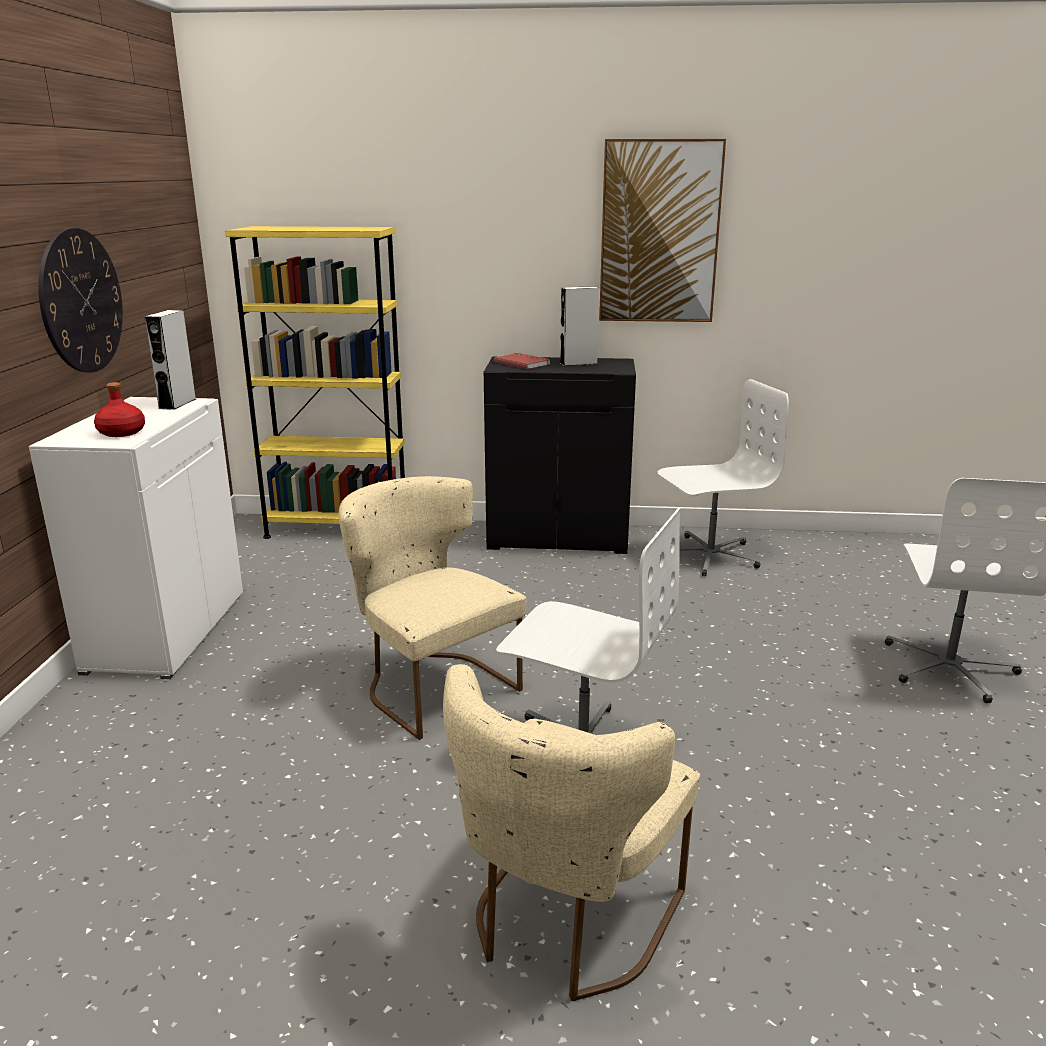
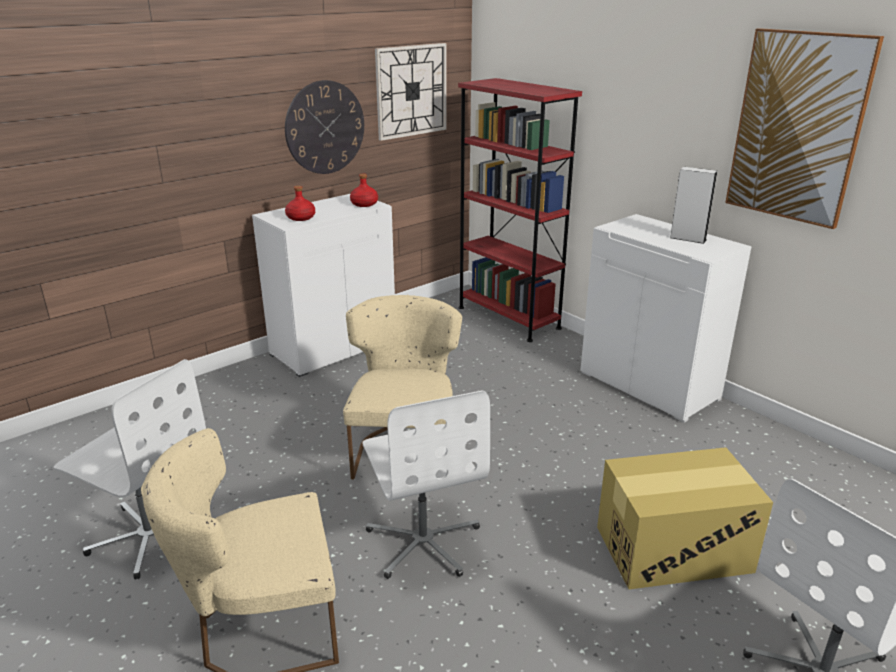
camera: 45 degrees right, 5 degrees up
grey speaker [144,310,196,410] -> red bottle [350,174,378,207]
yellow bookcase [225,226,405,539] -> red bookcase [458,78,582,342]
black cabinet [484,356,636,554] -> white cabinet [580,214,752,423]
red book [494,353,551,369] -> none
white office chair [658,379,789,576] -> white office chair moved to [54,359,206,580]
none -> wall clock [375,43,447,141]
none -> cardboard box [597,447,773,589]

